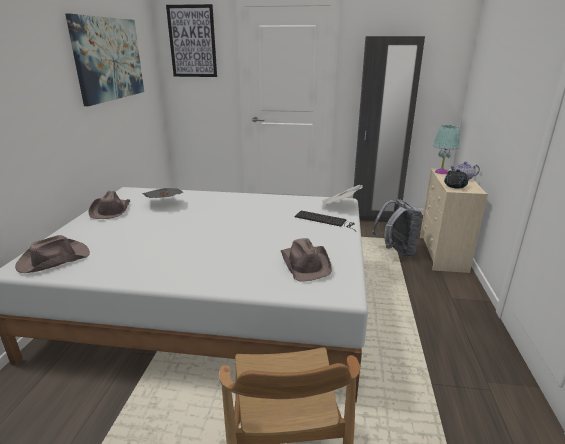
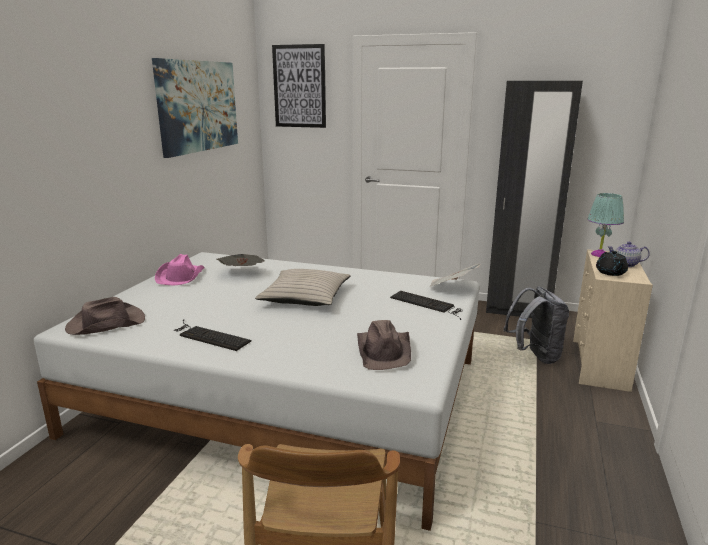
camera: 10 degrees right, 5 degrees down
brown hat [89,191,130,219] -> pink hat [155,254,204,285]
none -> keyboard [174,319,251,351]
none -> beige pillow [255,269,351,306]

